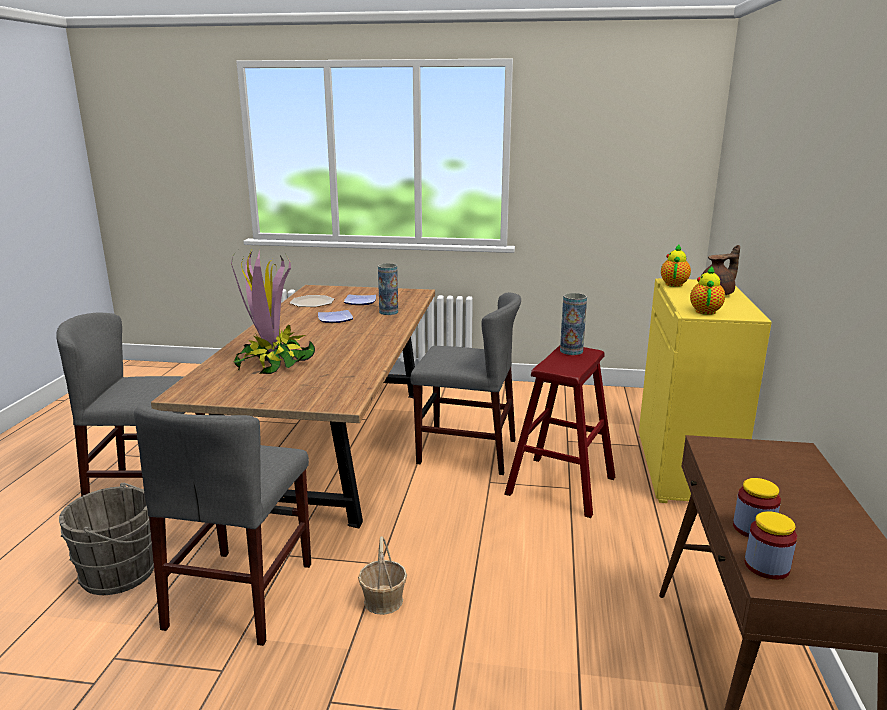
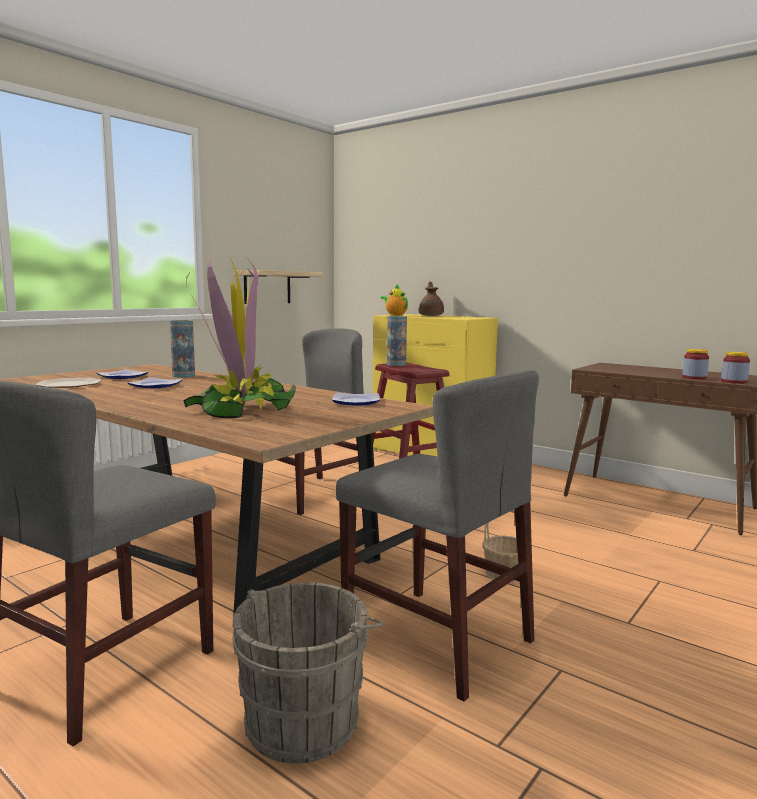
camera: 60 degrees left, 10 degrees down
teapot [690,266,725,315] -> none
none -> shelf [234,270,323,304]
none -> plate [332,392,380,406]

